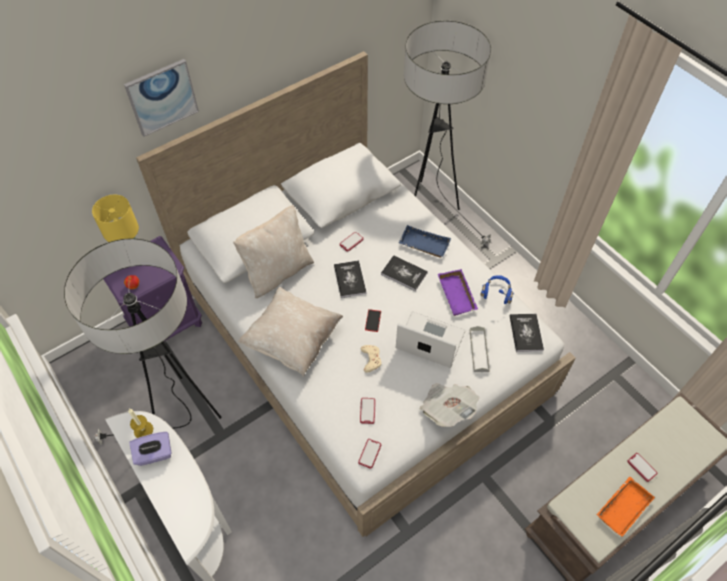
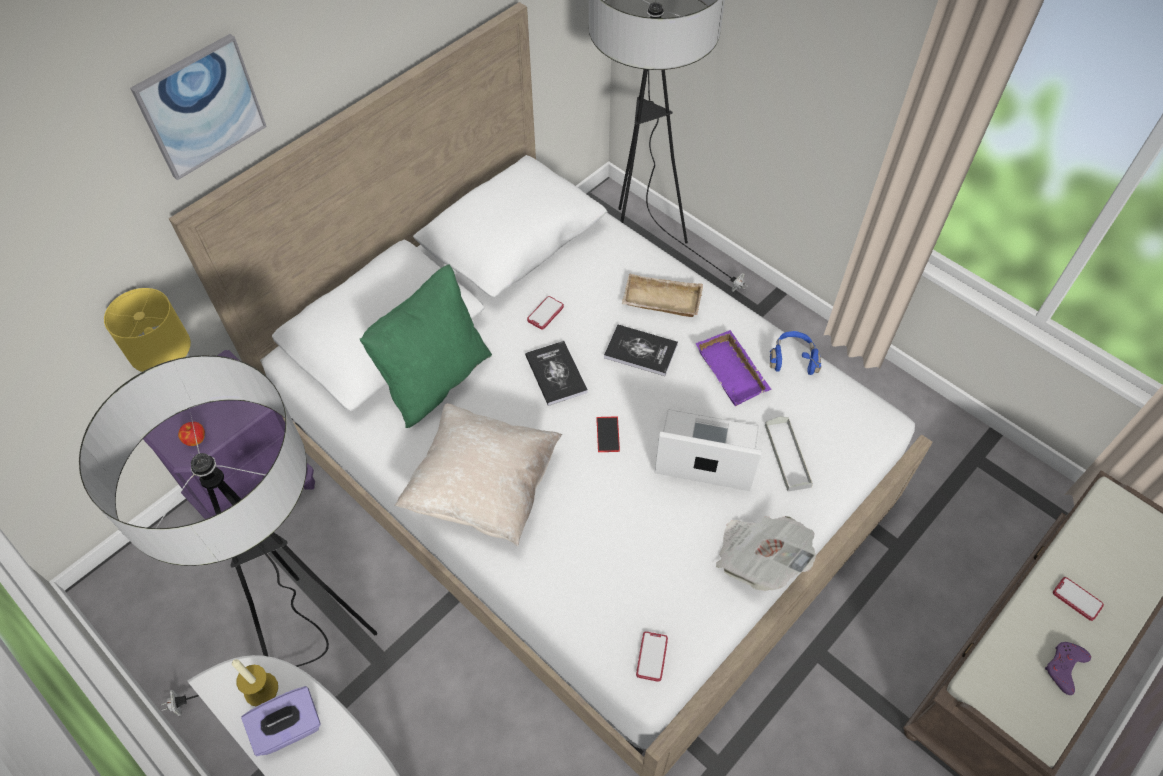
camera: 10 degrees left, 0 degrees up
beige pillow [233,205,314,298] -> green pillow [360,264,492,428]
phone [360,398,376,424] -> none
beige game controller [361,345,382,373] -> none
blue tray [399,225,451,257] -> beige tray [622,273,703,317]
book [510,314,544,352] -> none
orange tray [597,477,655,537] -> purple game controller [1045,642,1091,695]

